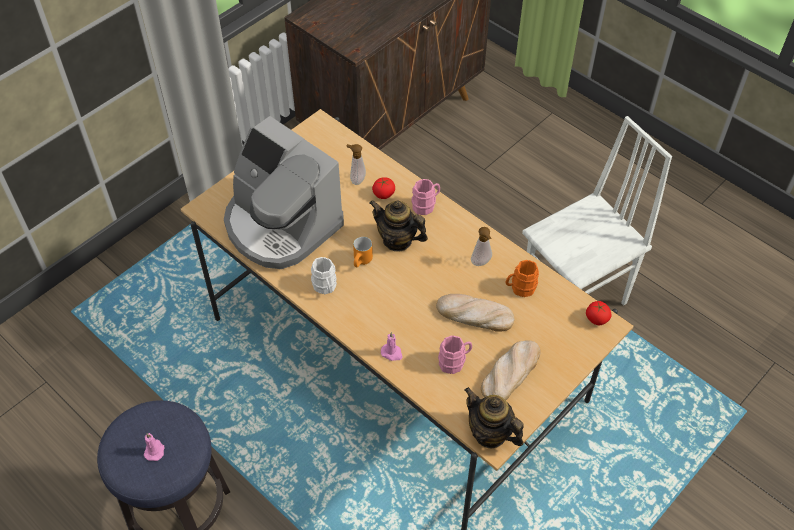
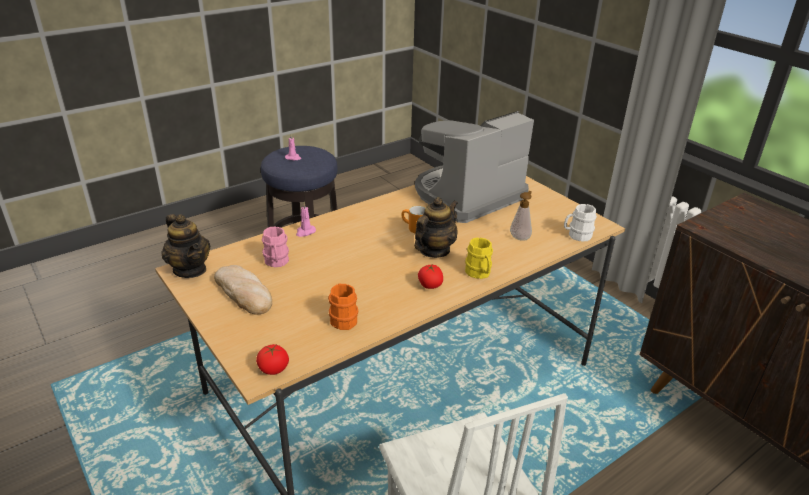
camera: 100 degrees right, 20 degrees down
white mug [311,257,337,294] -> white mug moved to [564,204,597,242]
tomato [372,177,395,199] -> tomato moved to [418,265,443,289]
pink mug [411,179,440,215] -> yellow mug [465,238,493,279]
bread [436,294,515,332] -> none
teapot [464,387,524,448] -> teapot turned 90 degrees clockwise [161,214,210,278]
soap dispenser [471,227,492,266] -> none

